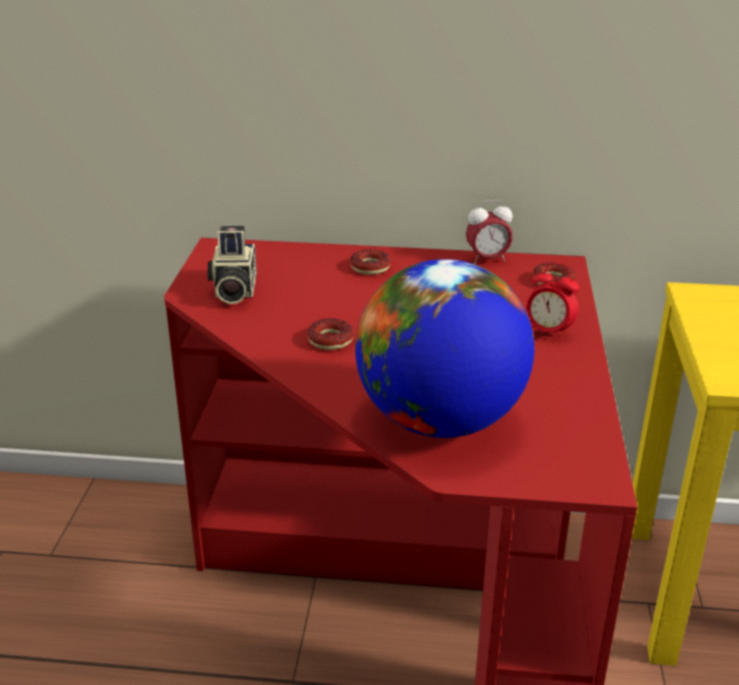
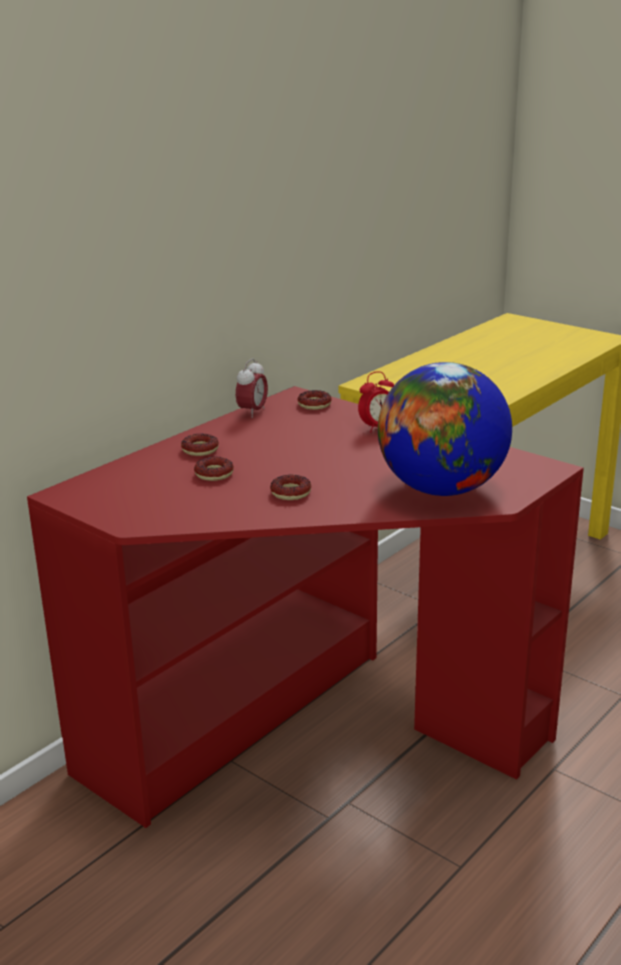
camera: 55 degrees left, 5 degrees down
camera [207,226,256,304] -> none
none -> donut [194,457,234,481]

